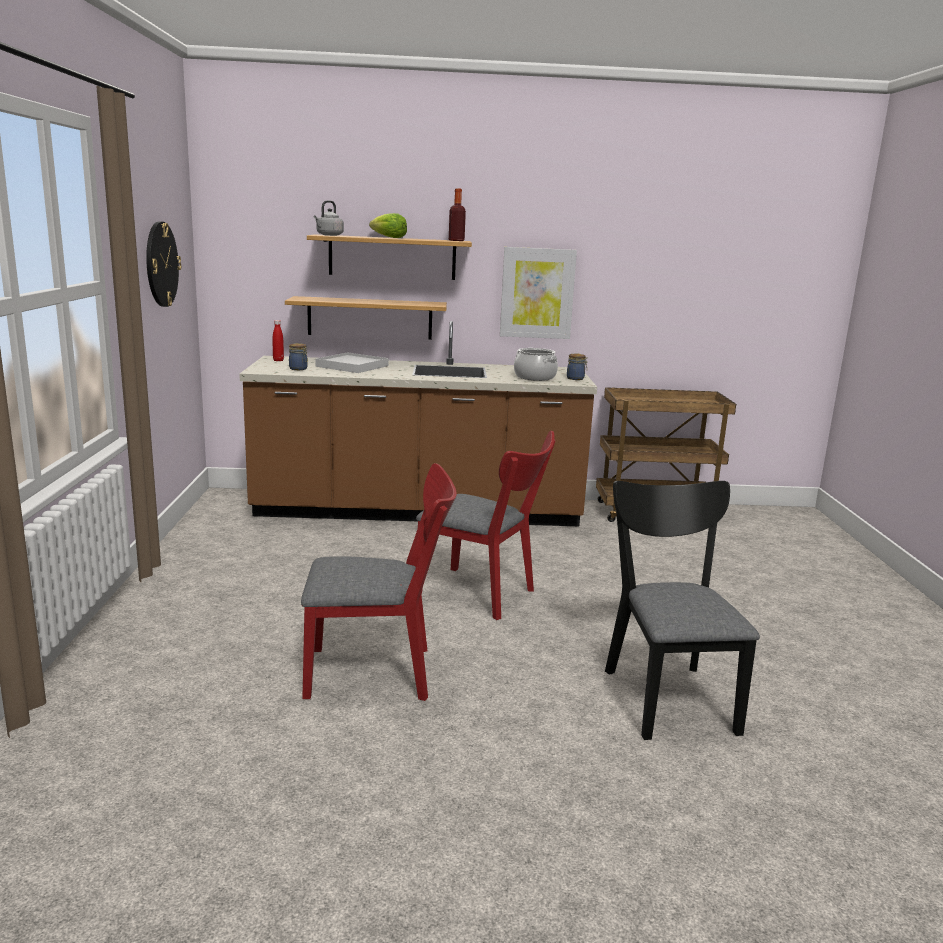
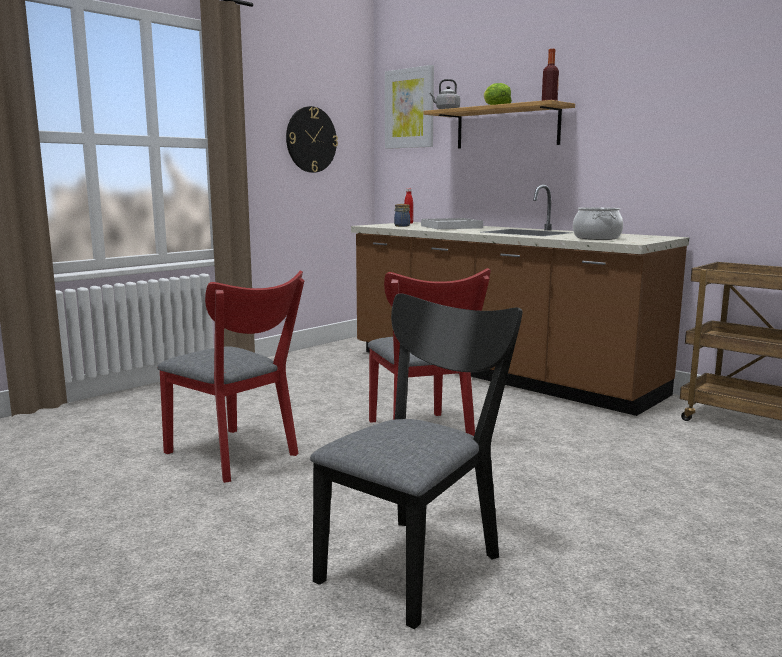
camera: 45 degrees right, 5 degrees down
shelf [285,296,447,340] -> none
picture [500,247,577,339] -> picture moved to [385,65,434,149]
jar [567,353,588,380] -> none

